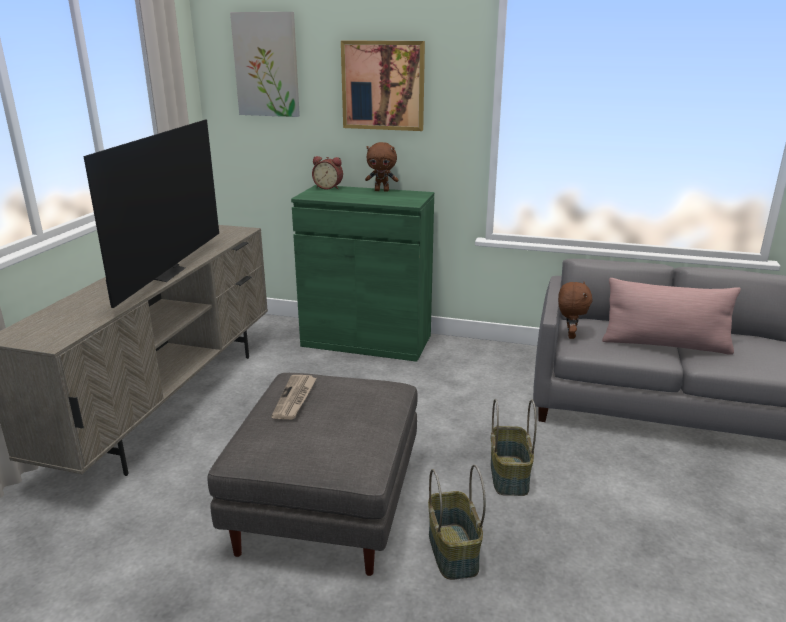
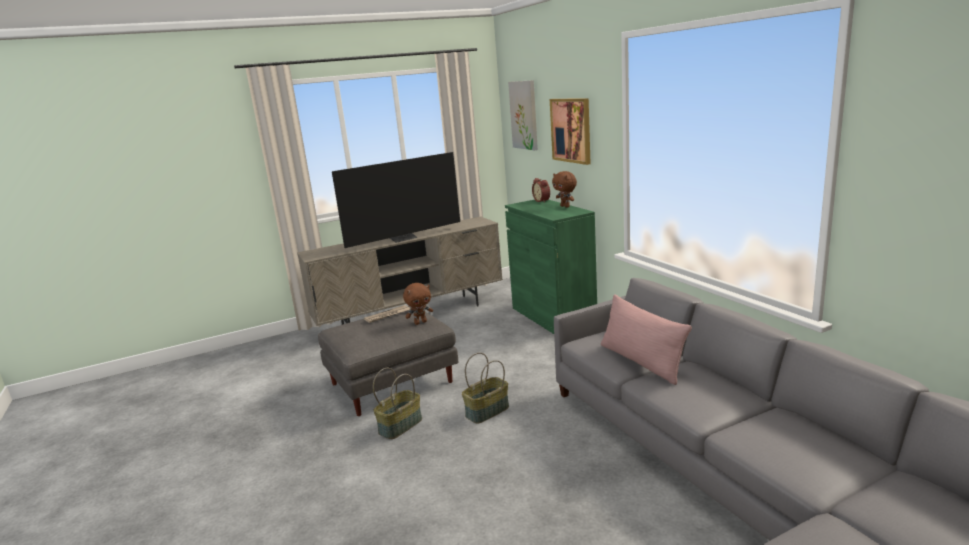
camera: 50 degrees right, 5 degrees down
brown plush toy [558,282,592,339] -> brown plush toy moved to [403,283,433,325]

